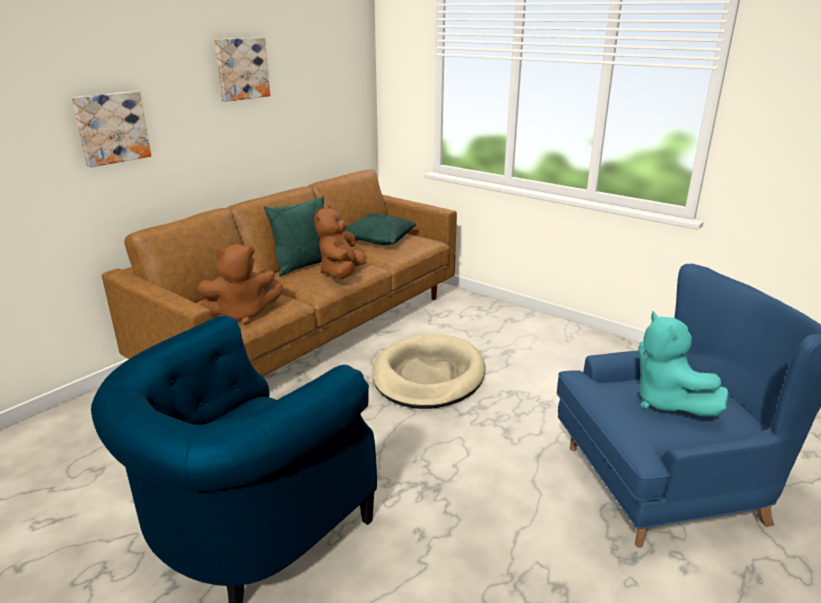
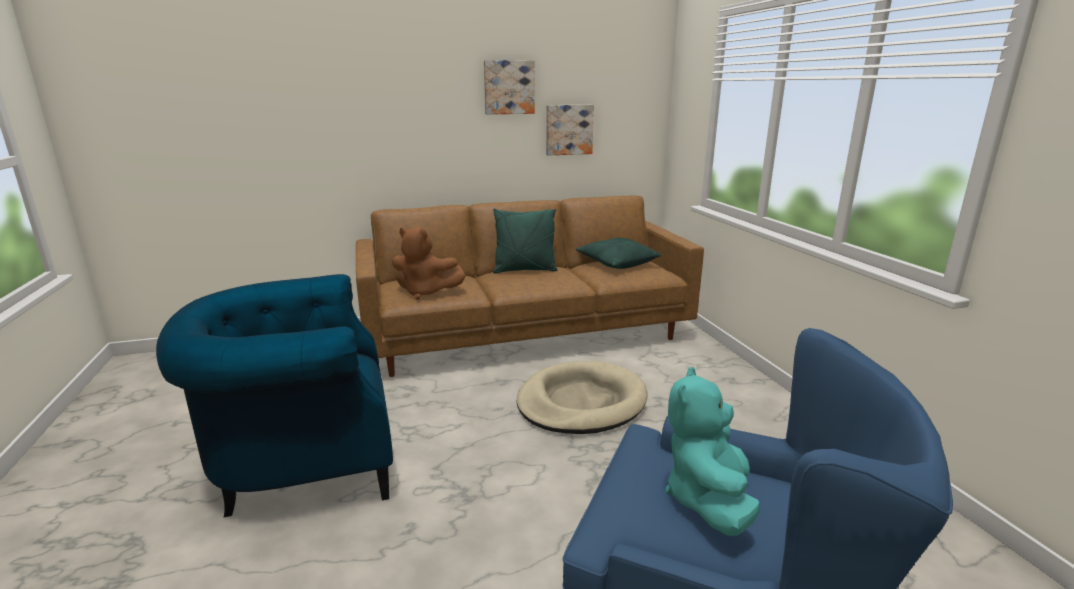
camera: 35 degrees right, 5 degrees down
picture [71,91,151,167] -> picture moved to [546,105,594,156]
brown plush toy [314,205,366,279] -> none

